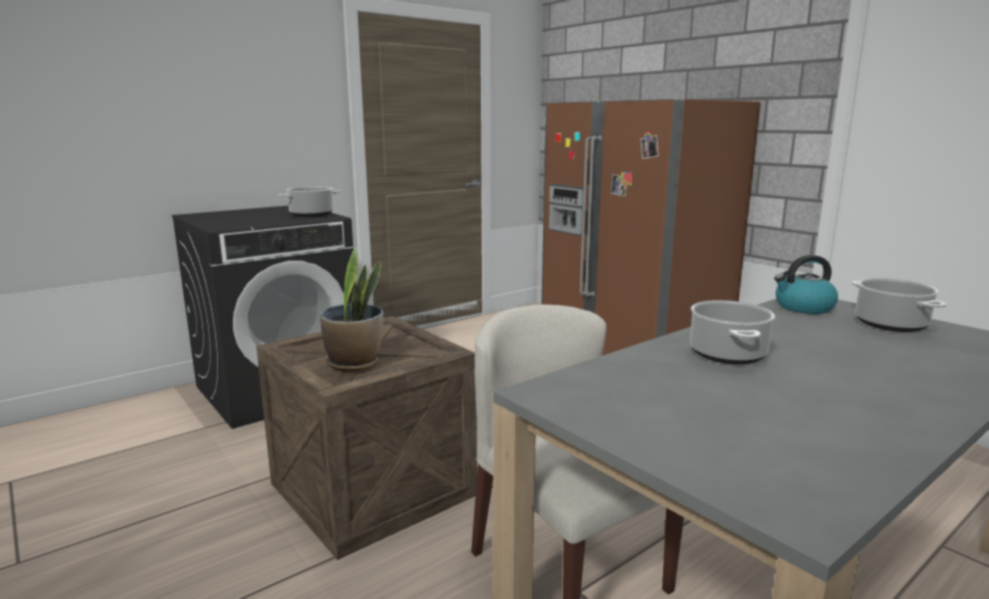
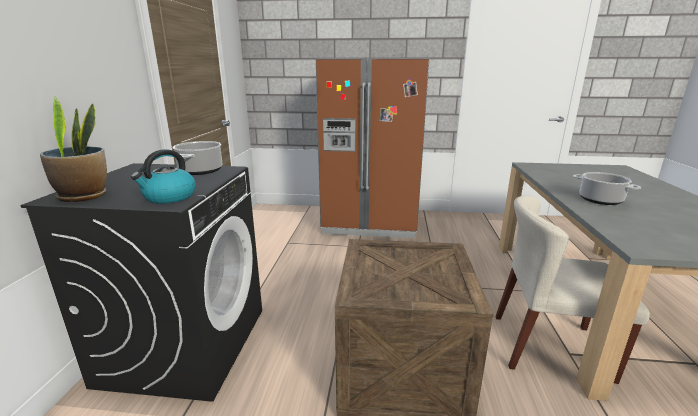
camera: 45 degrees left, 5 degrees up
potted plant [320,248,383,372] -> potted plant moved to [40,97,107,202]
kettle [774,255,838,314] -> kettle moved to [131,149,196,204]
cooking pot [852,278,947,332] -> none

